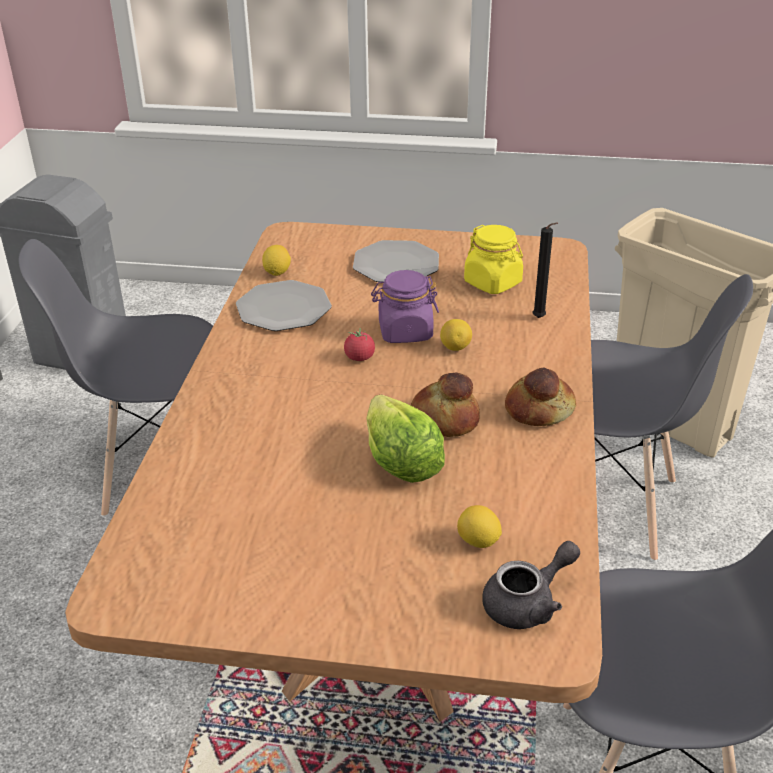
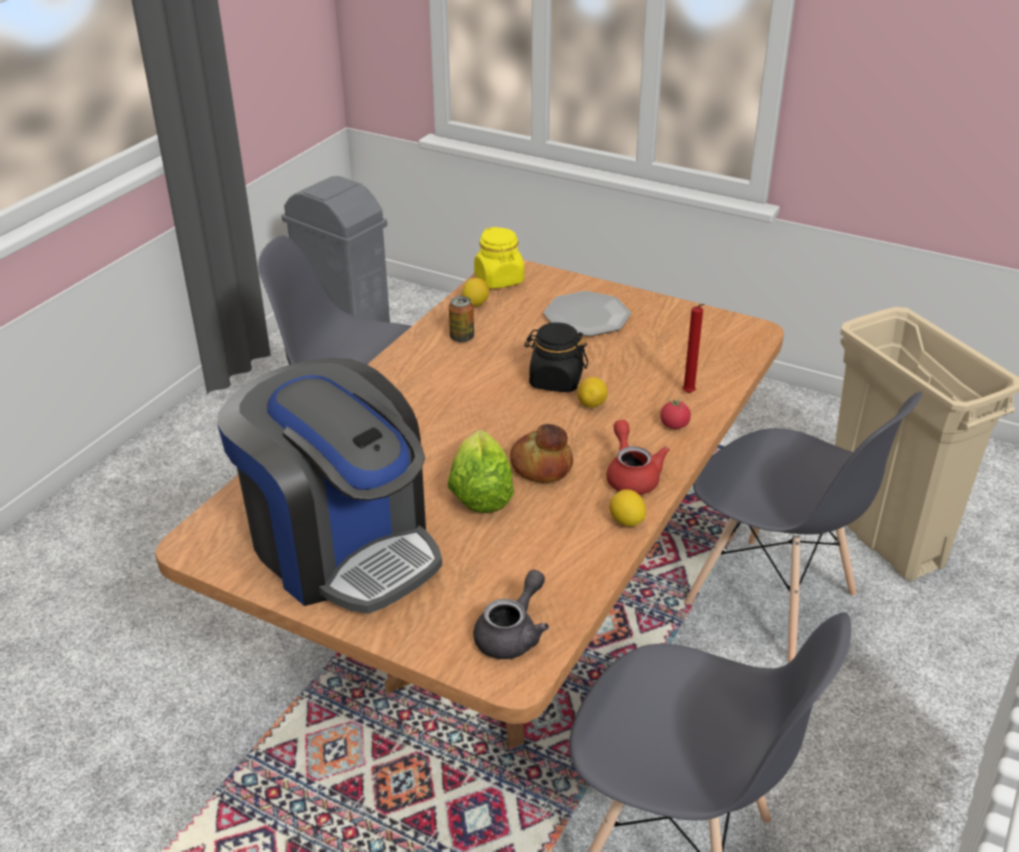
camera: 20 degrees right, 0 degrees up
plate [236,280,332,331] -> can [449,296,474,343]
tomato [344,328,375,361] -> tomato moved to [660,397,691,429]
purple jar [371,270,439,343] -> black jar [524,322,588,392]
lemon [457,505,502,548] -> lemon moved to [610,489,646,526]
yellow jar [464,225,523,294] -> yellow jar moved to [474,227,524,289]
grey teapot [482,541,580,629] -> grey teapot turned 45 degrees counterclockwise [473,570,549,659]
bread [505,367,576,426] -> red teapot [606,420,670,495]
black candle [533,222,558,318] -> red candle [682,304,705,393]
none -> coffee machine [217,357,442,614]

